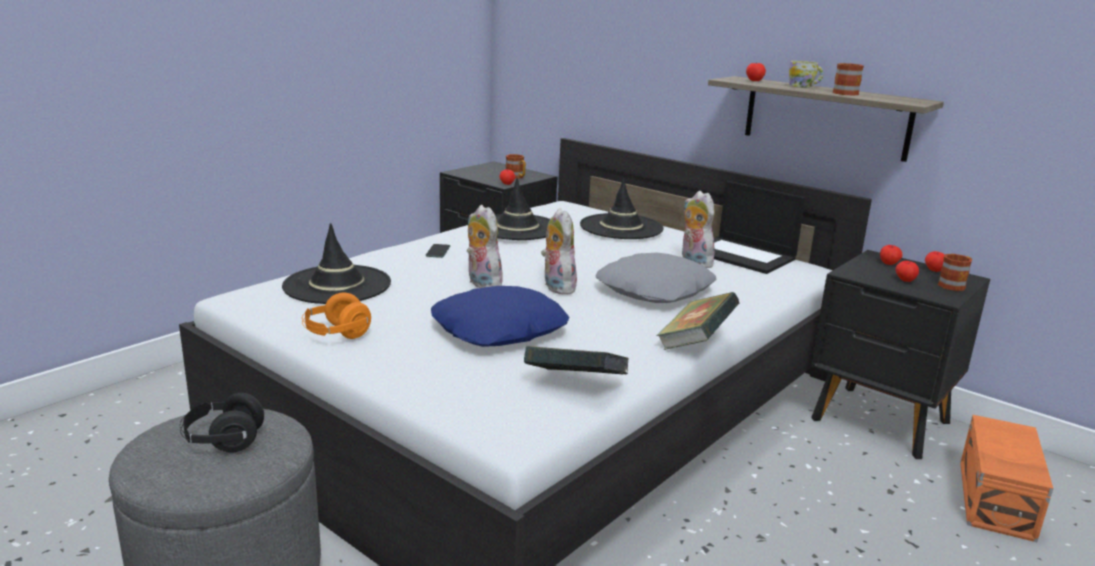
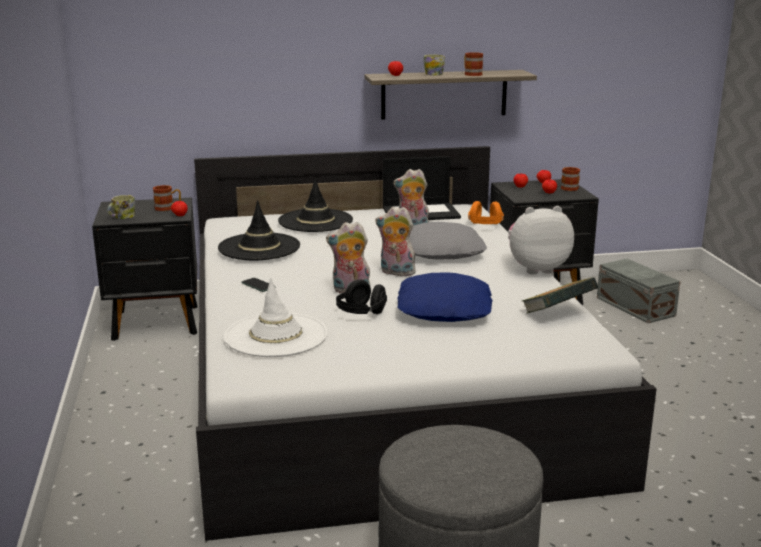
camera: 50 degrees left, 0 degrees up
black headphones [180,393,264,453] -> black headphones moved to [336,279,387,314]
black hat [282,223,391,304] -> white hat [224,278,328,357]
orange headphones [302,293,371,339] -> orange headphones moved to [468,201,504,224]
book [656,292,740,350] -> plush toy [508,206,574,274]
orange storage box [960,415,1053,542] -> grey storage box [597,259,681,323]
none -> mug [107,195,135,219]

